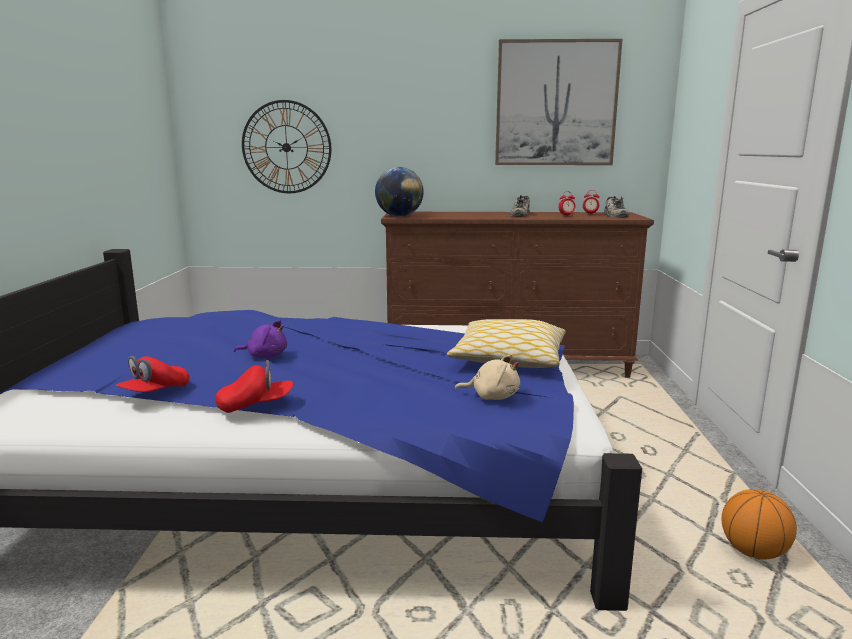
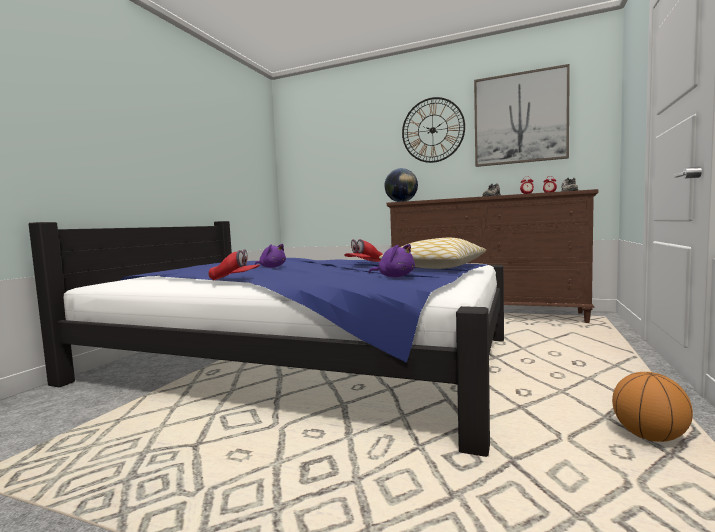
camera: 20 degrees right, 10 degrees down
red cap [115,356,189,392] -> red cap moved to [344,239,383,262]
wall clock [242,100,331,193] -> wall clock moved to [402,97,465,163]
beige plush toy [454,355,520,400] -> purple plush toy [369,244,415,277]

